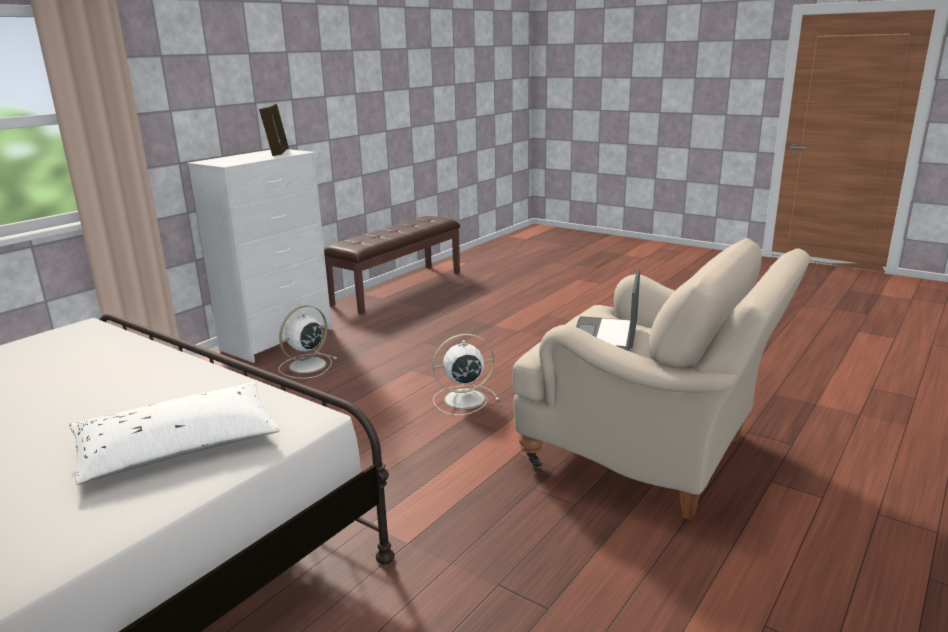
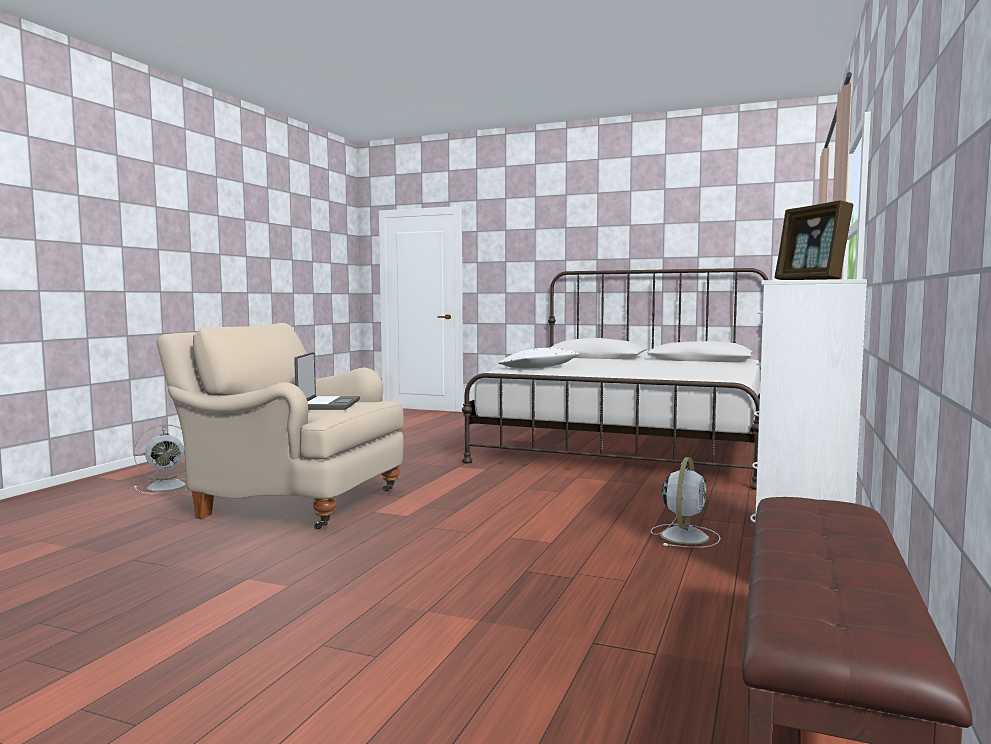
camera: 165 degrees right, 15 degrees down
white fan [432,334,499,415] -> white fan moved to [134,424,188,494]

